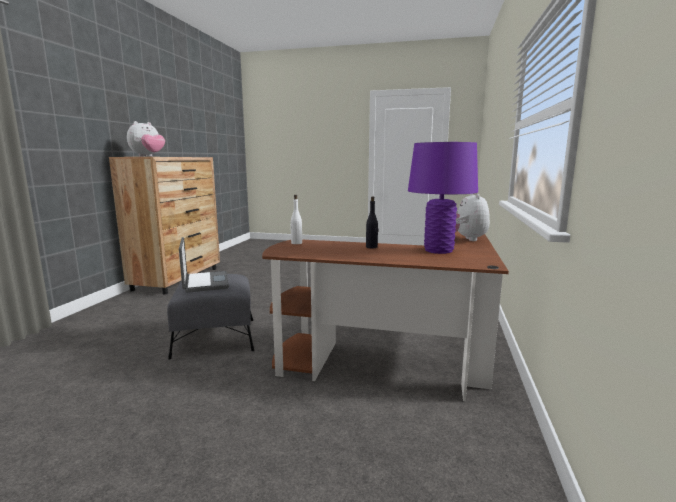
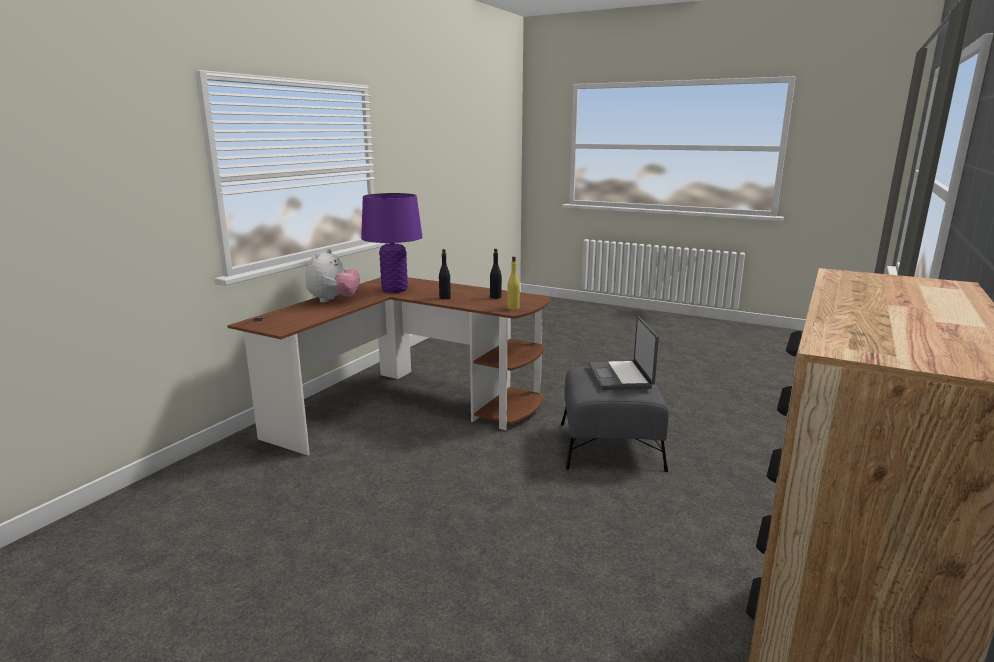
camera: 165 degrees left, 5 degrees up
plush toy [127,121,165,157] -> none
white bottle [290,195,302,244] -> yellow bottle [507,257,520,310]
none -> black bottle [490,249,502,299]

